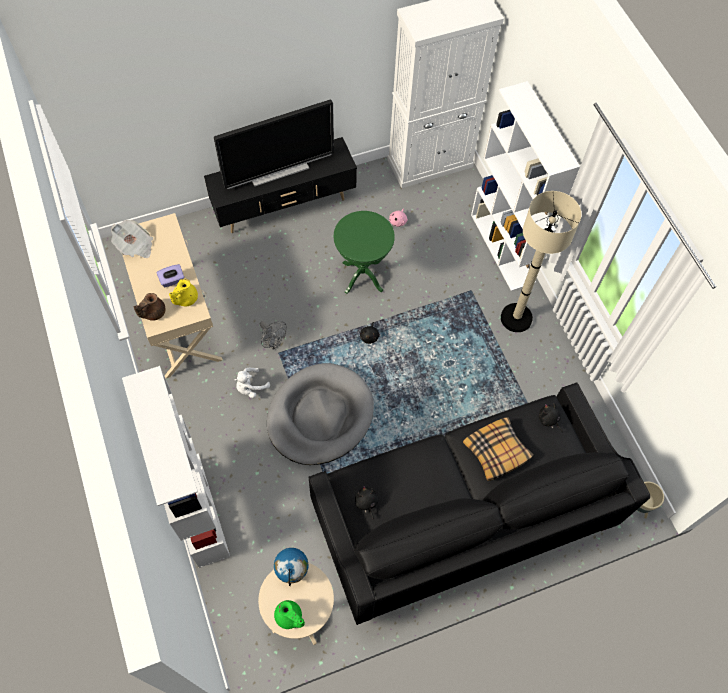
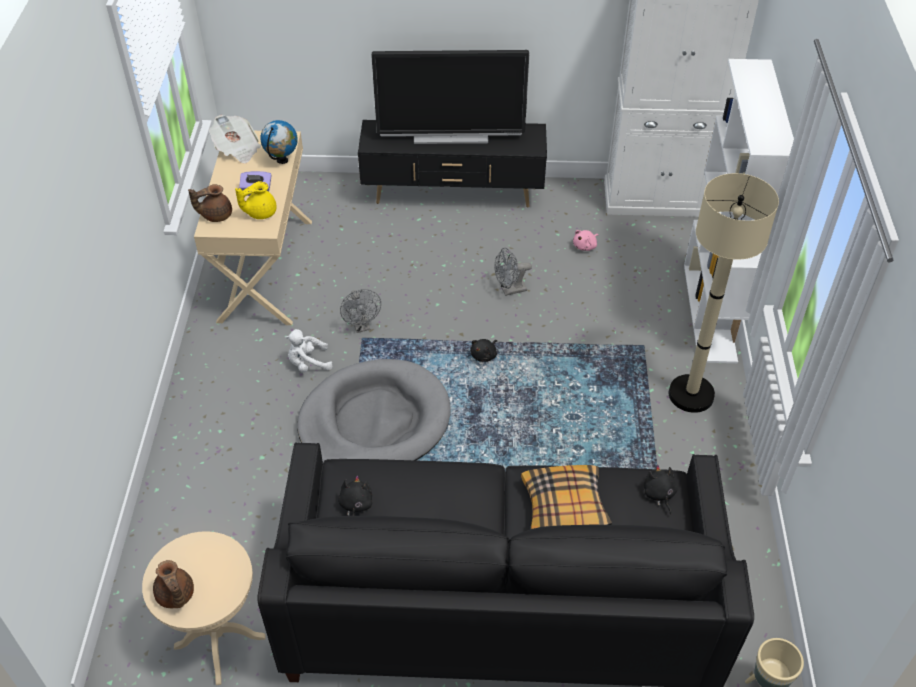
camera: 25 degrees right, 15 degrees down
white bookcase [122,366,230,568] -> none
globe [274,548,308,586] -> globe moved to [260,120,298,164]
green teapot [274,600,305,629] -> brown teapot [153,560,194,608]
green side table [334,211,395,294] -> grey fan [495,248,532,296]

